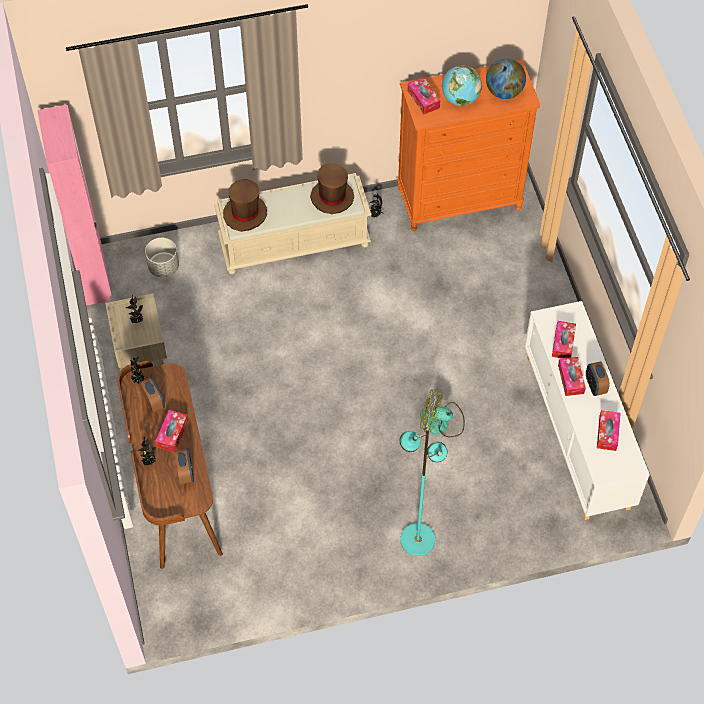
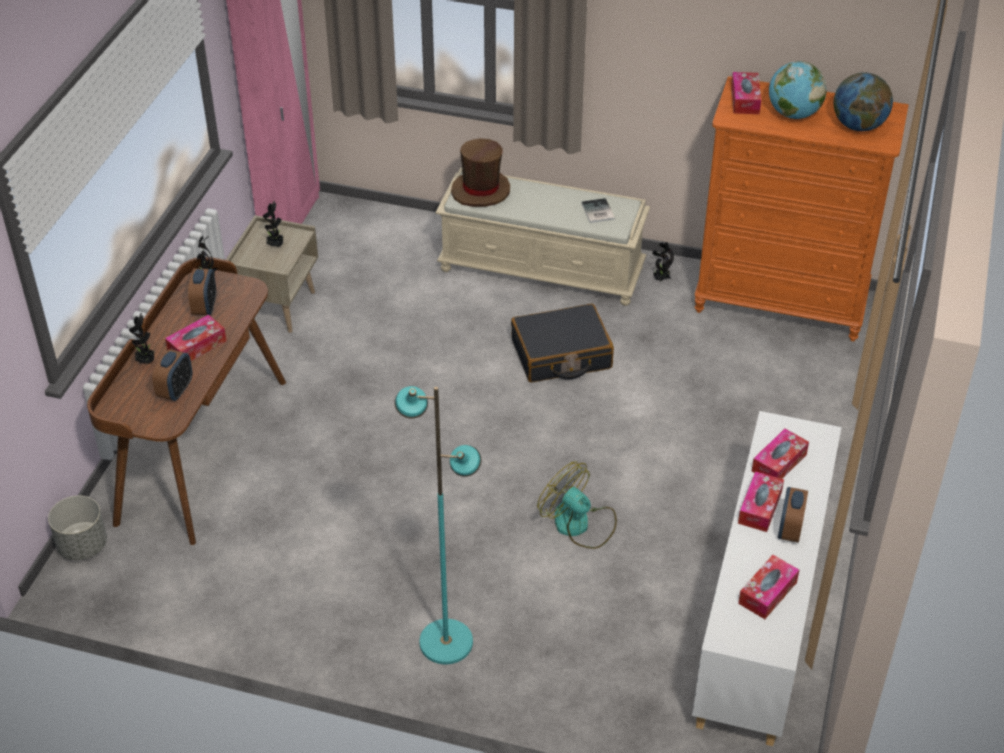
camera: 30 degrees right, 15 degrees down
grey planter [145,238,179,277] -> grey planter moved to [48,496,107,560]
brown hat [310,163,354,214] -> book [582,198,615,223]
none -> black suitcase [511,304,614,383]

